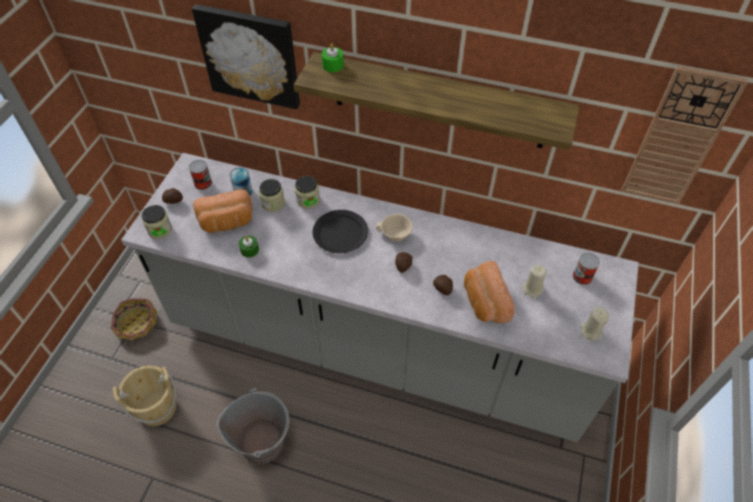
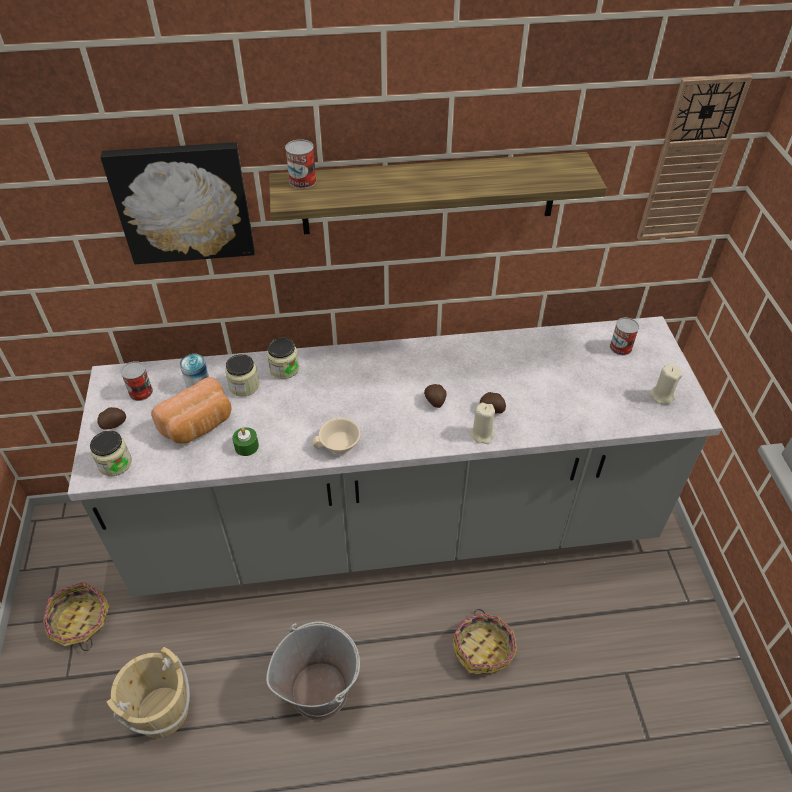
camera: 25 degrees left, 5 degrees down
black plate [312,210,368,253] -> none
green candle [322,43,344,72] -> can [285,139,317,189]
beige cup [376,214,413,242] -> beige cup moved to [312,418,361,454]
bread [464,261,515,323] -> none
beige candle [523,265,547,298] -> beige candle moved to [470,403,495,444]
none -> basket [452,609,518,675]

